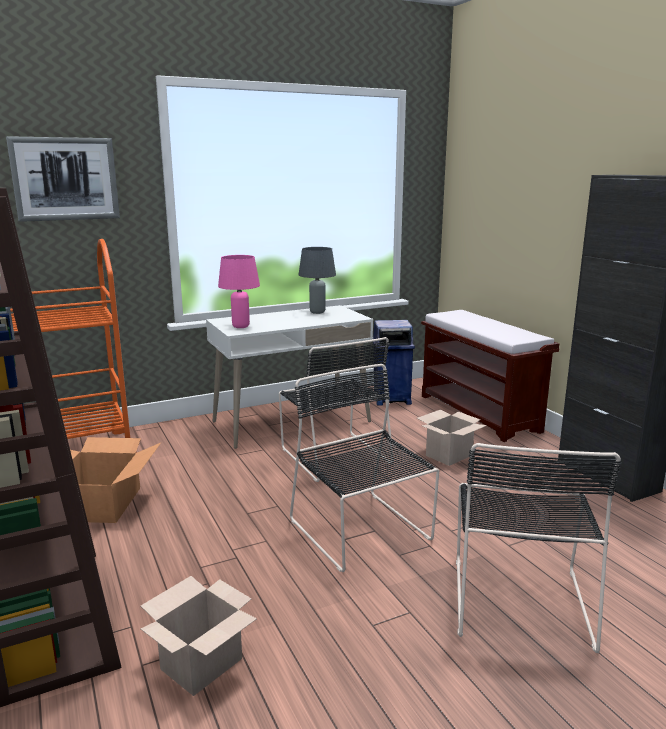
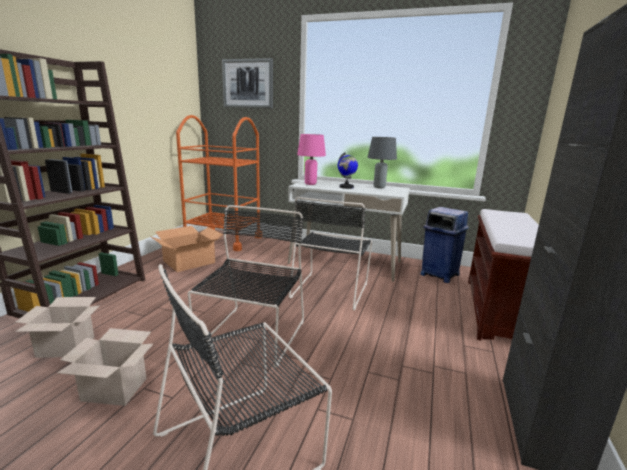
camera: 45 degrees right, 0 degrees up
cardboard box [417,410,487,466] -> cardboard box moved to [57,328,153,406]
none -> globe [338,152,358,189]

